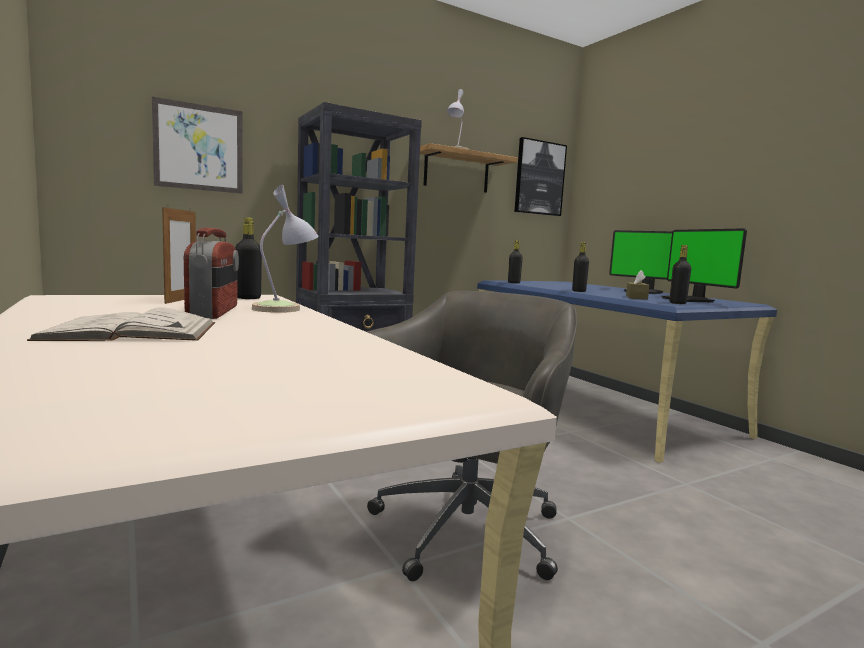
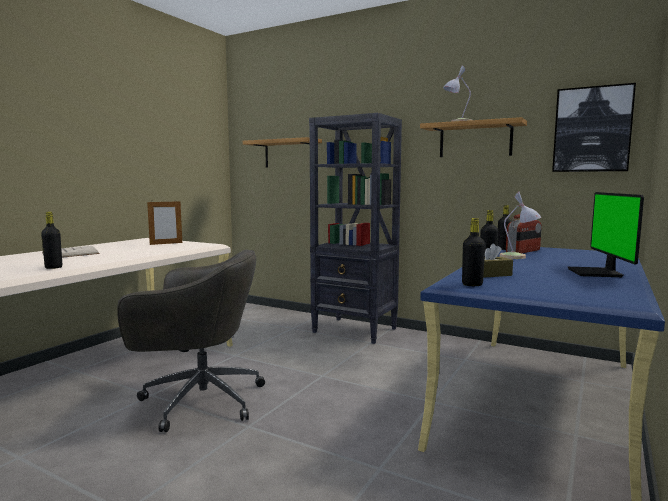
camera: 60 degrees right, 0 degrees up
picture [152,97,243,194] -> shelf [243,137,322,168]
radio [184,228,239,319] -> radio moved to [506,214,542,253]
black bottle [235,218,262,299] -> black bottle moved to [41,212,62,269]
table lamp [252,184,319,313] -> table lamp moved to [499,192,541,259]
monitor [661,228,747,302] -> none

